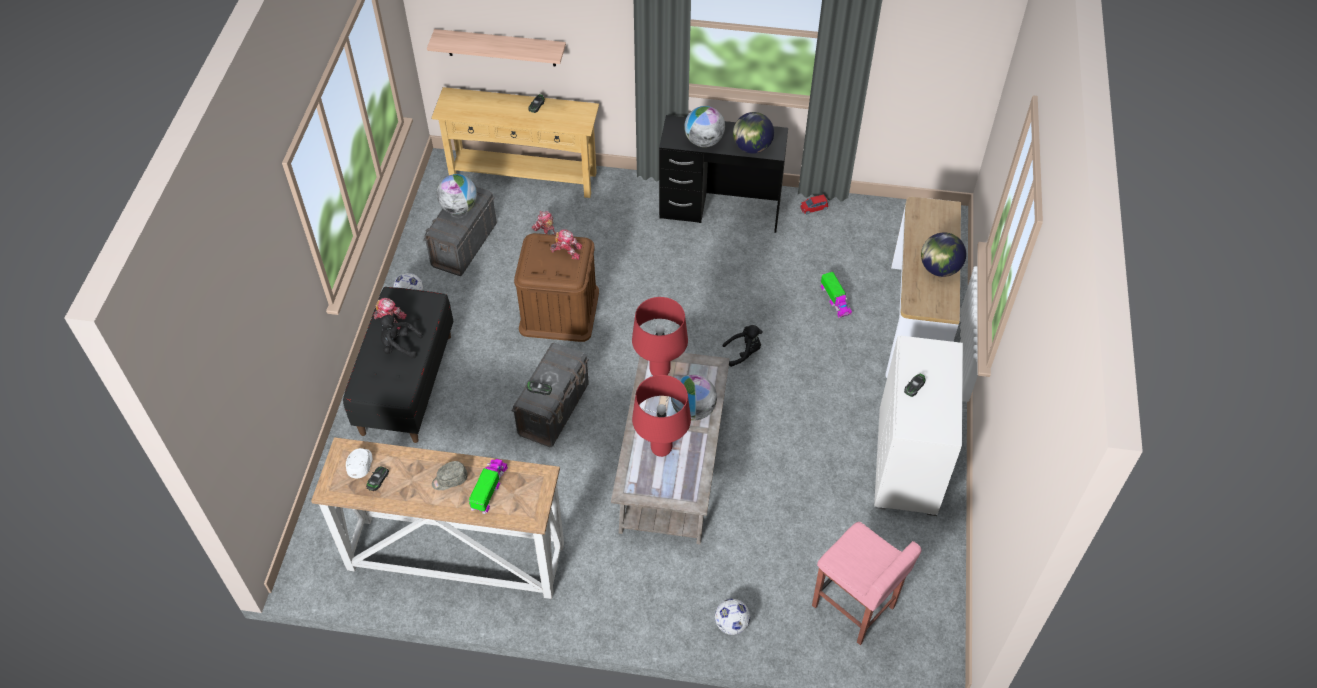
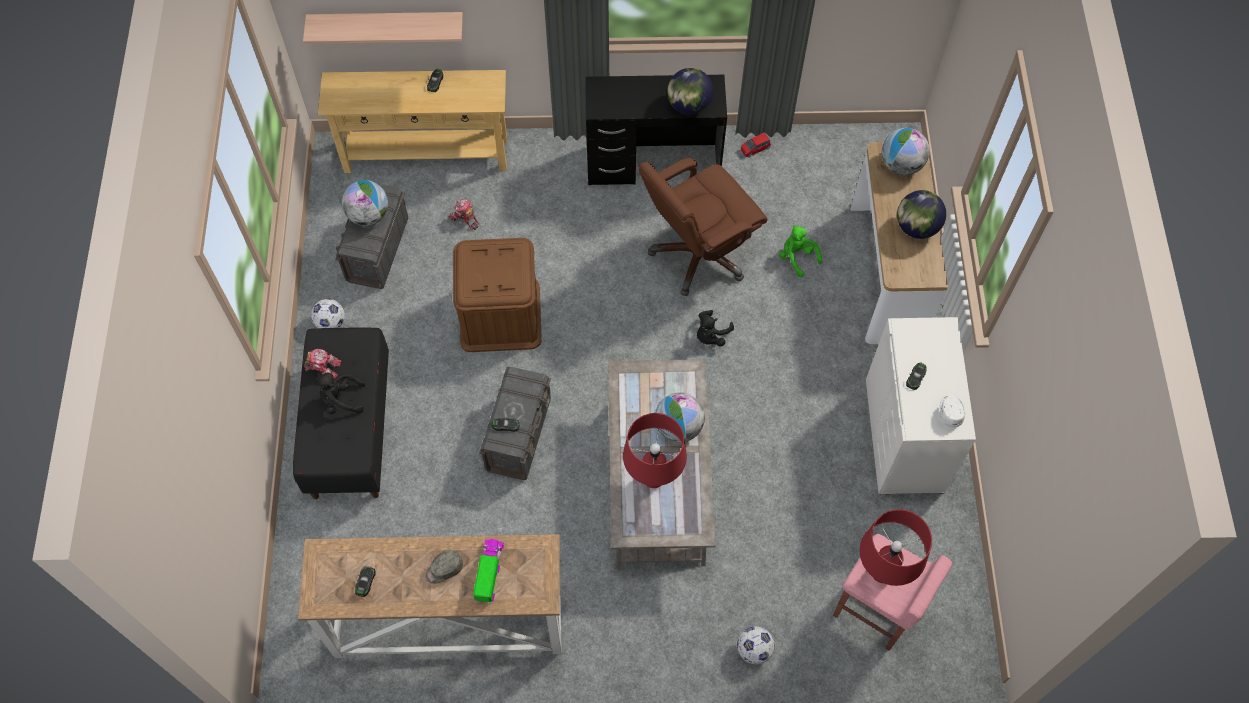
camera: 10 degrees left, 10 degrees up
white cap [346,448,372,478] -> white cap moved to [940,394,965,428]
toy robot [550,229,582,260] -> none
red table lamp [632,297,688,376] -> red table lamp moved to [860,509,932,586]
globe [684,106,725,147] -> globe moved to [882,128,930,175]
black plush toy [722,325,763,367] -> black plush toy turned 150 degrees clockwise [697,310,734,346]
toy truck [821,272,852,318] -> green plush toy [779,225,823,277]
none -> brown office chair [638,158,768,296]

